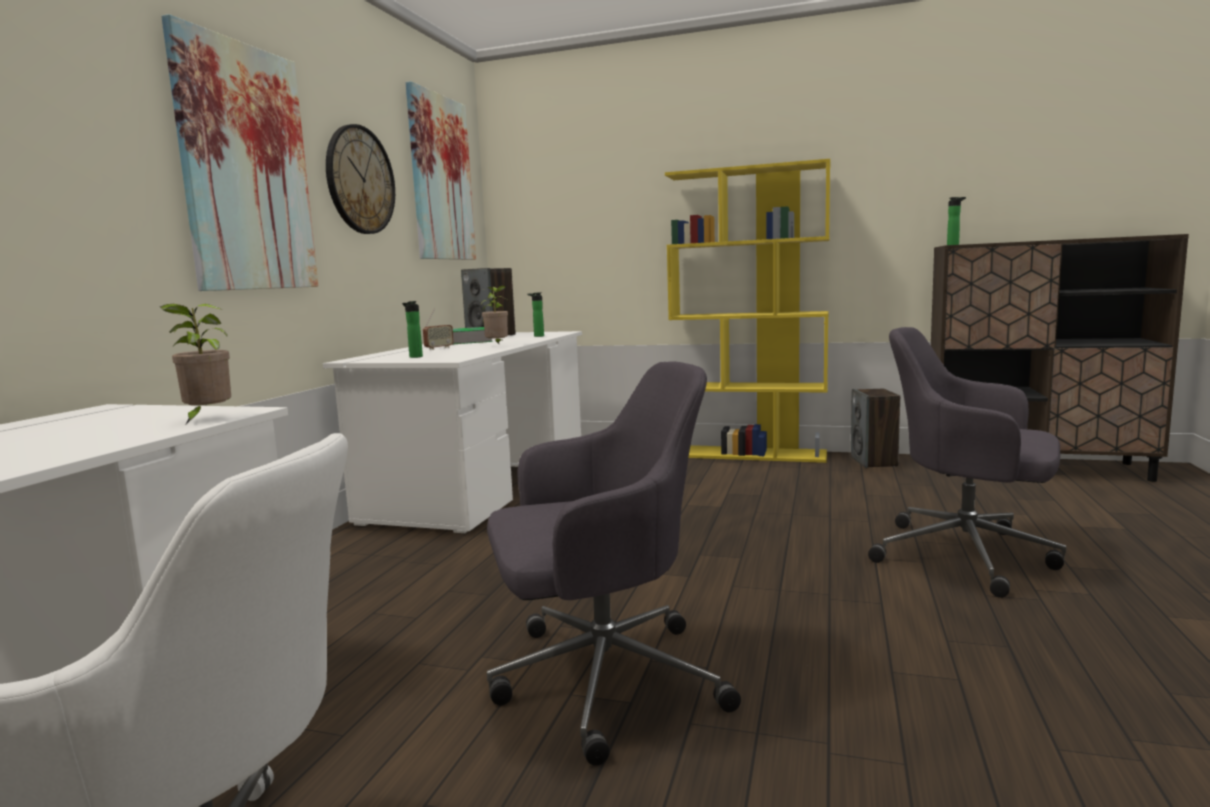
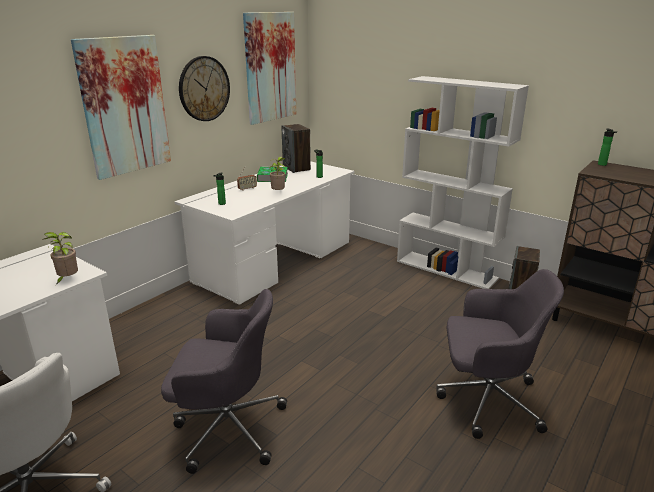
camera: 20 degrees right, 15 degrees up
yellow bookcase [665,159,830,463] -> white bookcase [397,76,529,289]
grey office chair [868,327,1066,598] -> grey office chair turned 135 degrees clockwise [436,269,564,439]

